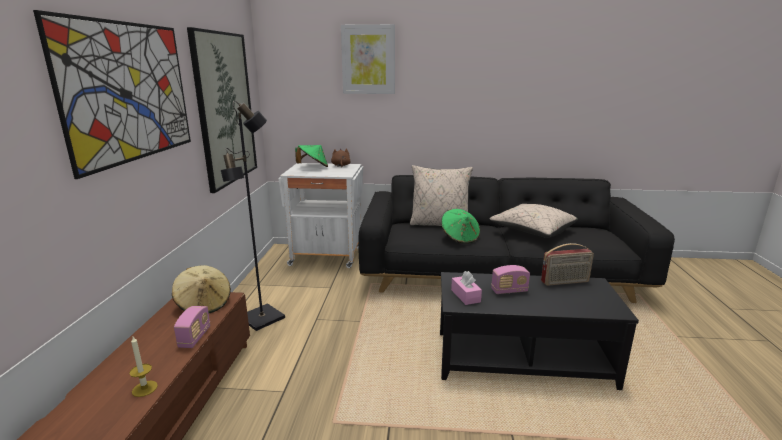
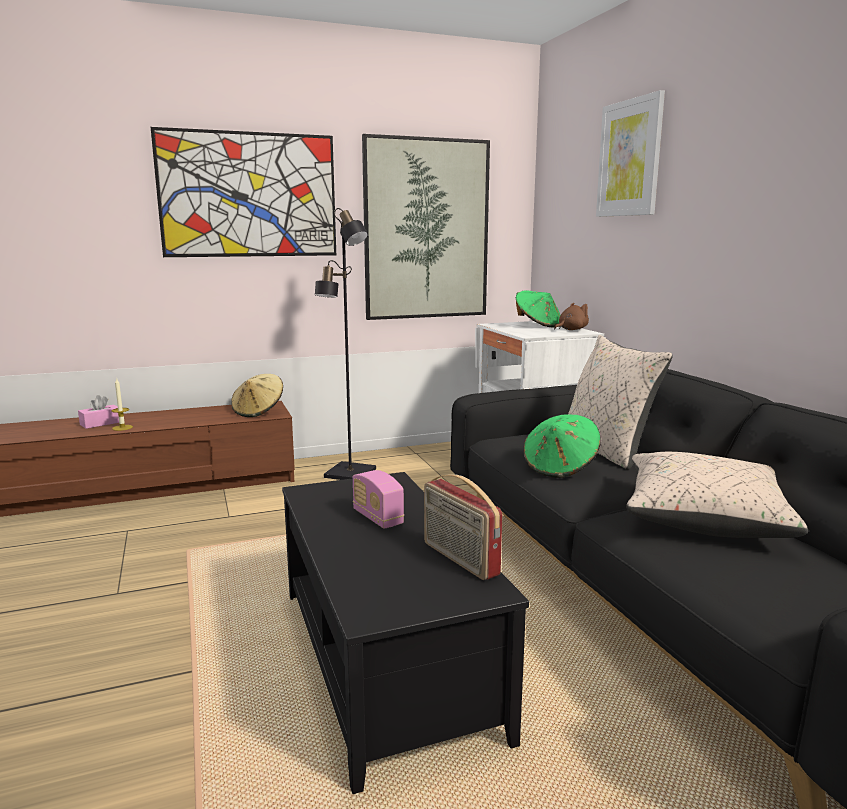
camera: 65 degrees right, 5 degrees down
radio [174,306,210,348] -> none
pink tissue box [451,271,482,305] -> pink tissue box moved to [78,395,119,429]

